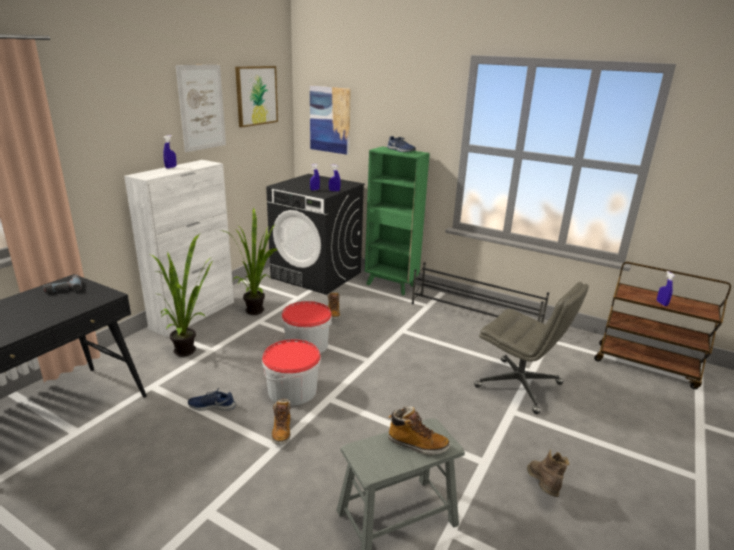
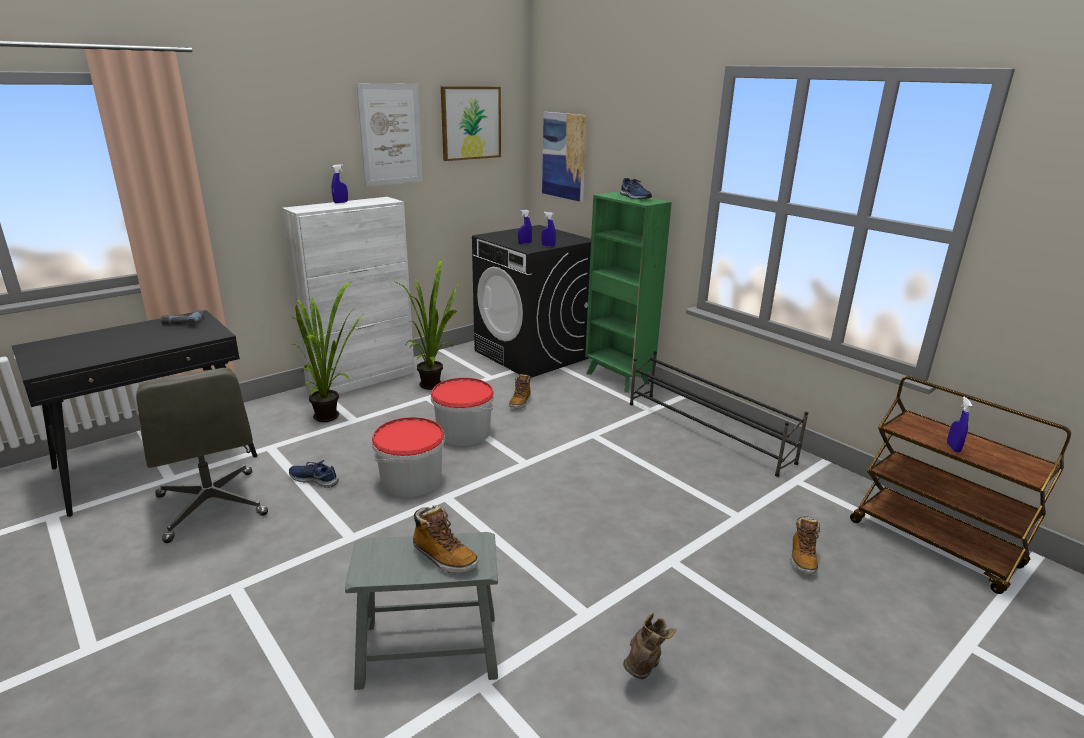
camera: 20 degrees right, 0 degrees up
boot [271,398,291,445] -> boot moved to [791,516,820,575]
grey office chair [474,282,589,414] -> grey office chair moved to [136,368,268,543]

